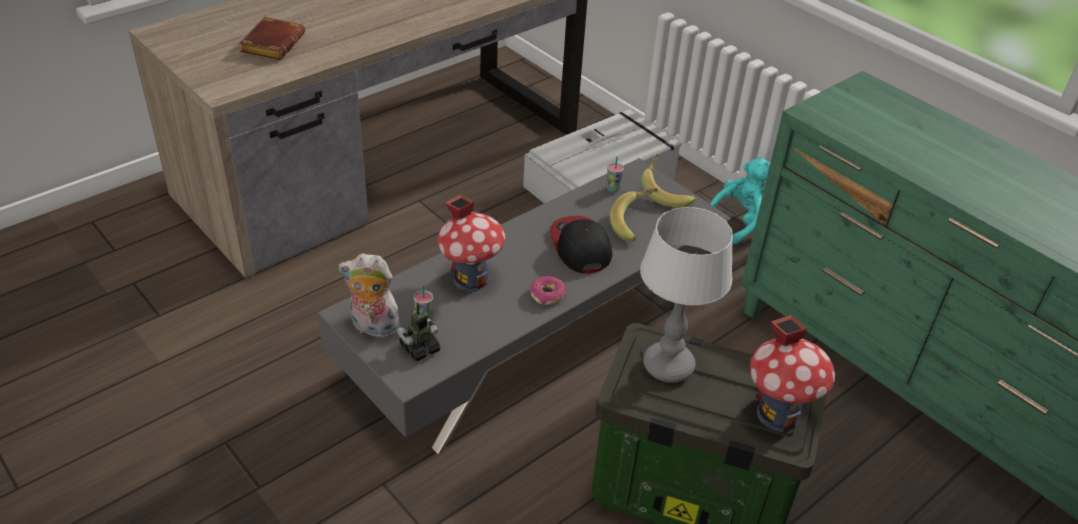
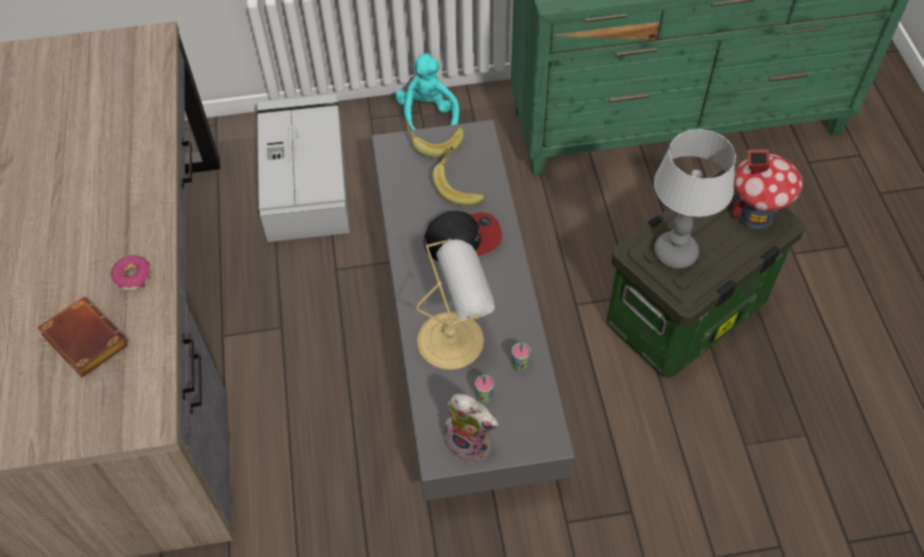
camera: 55 degrees left, 15 degrees up
plush toy [339,254,400,338] -> plush toy turned 105 degrees counterclockwise [442,394,498,464]
toy robot [397,303,440,361] -> none
toy house [437,195,505,292] -> table lamp [416,239,495,370]
donut [530,276,566,305] -> donut moved to [111,255,150,290]
cap [550,216,612,274] -> cap turned 150 degrees clockwise [423,211,502,261]
cup [607,156,624,192] -> cup moved to [512,342,531,372]

